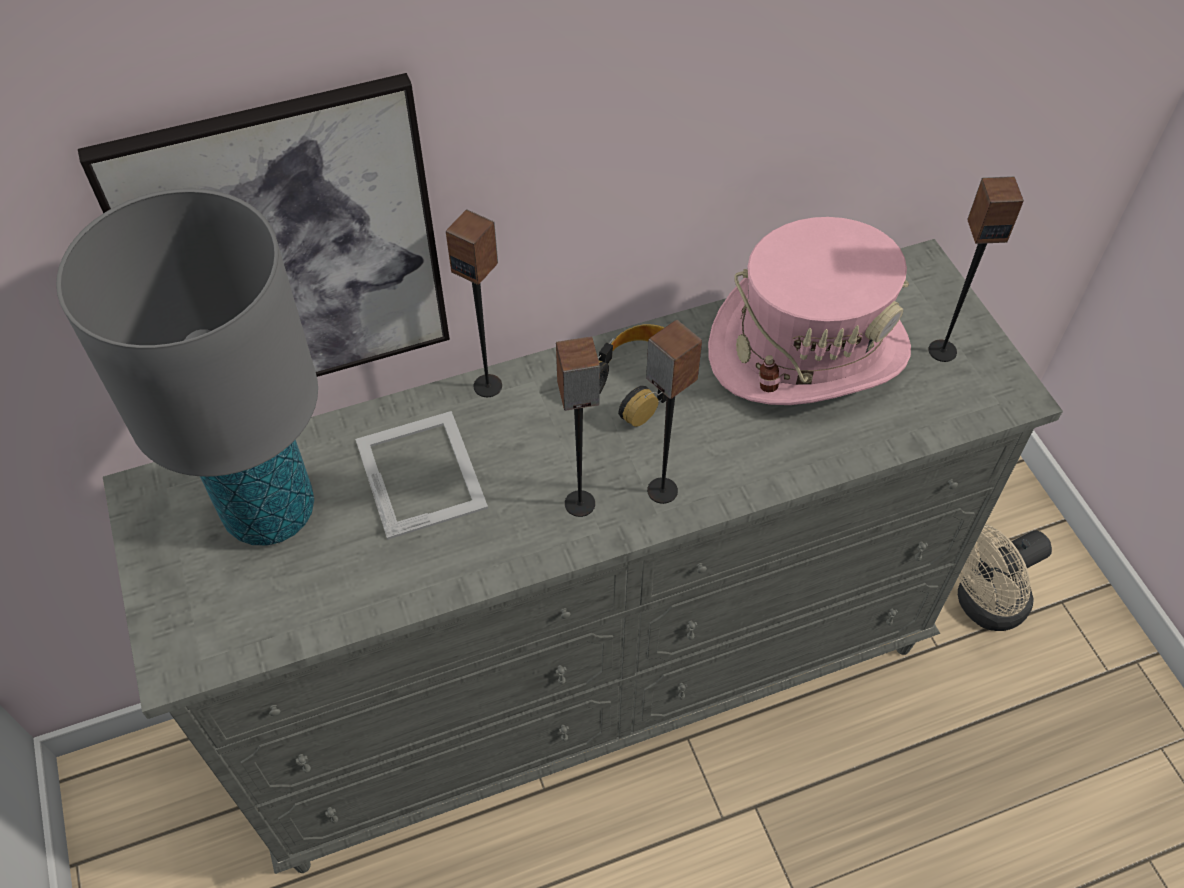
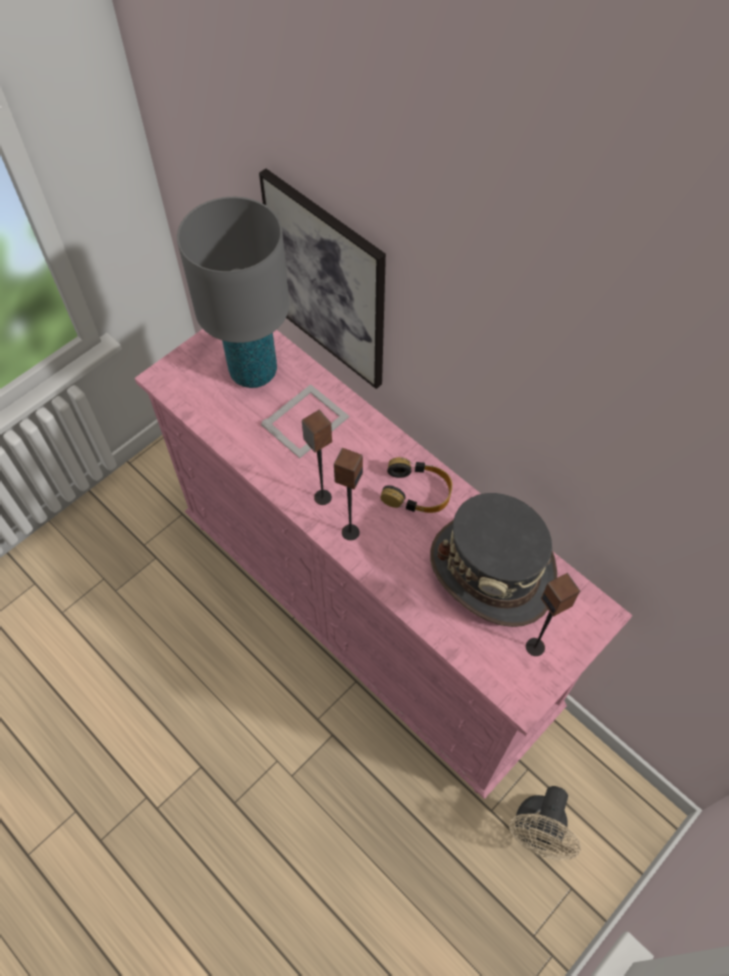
camera: 65 degrees right, 5 degrees up
grey dresser [103,239,1063,874] -> pink dresser [135,329,632,799]
speaker [446,210,502,397] -> none
pink hat [708,217,911,405] -> grey hat [430,493,557,627]
beige fan [958,524,1052,631] -> beige fan turned 105 degrees counterclockwise [509,786,581,860]

